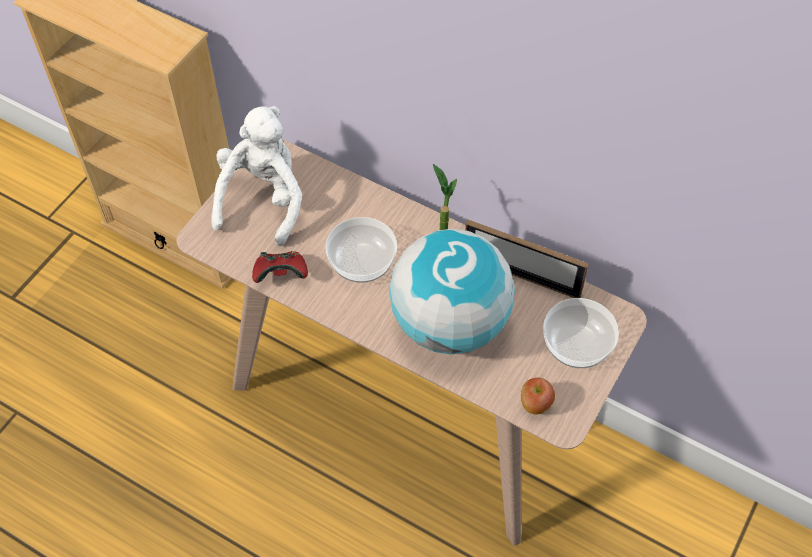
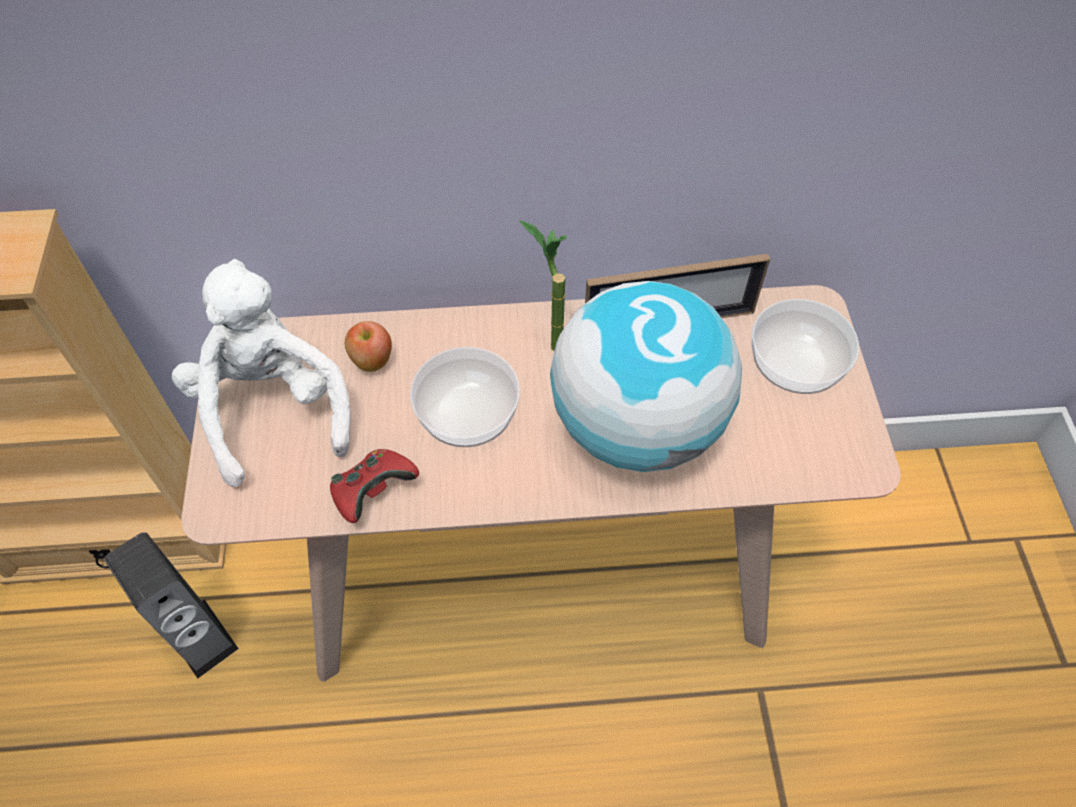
camera: 35 degrees left, 0 degrees up
apple [521,378,555,414] -> apple moved to [345,321,392,372]
none -> speaker [104,532,239,679]

